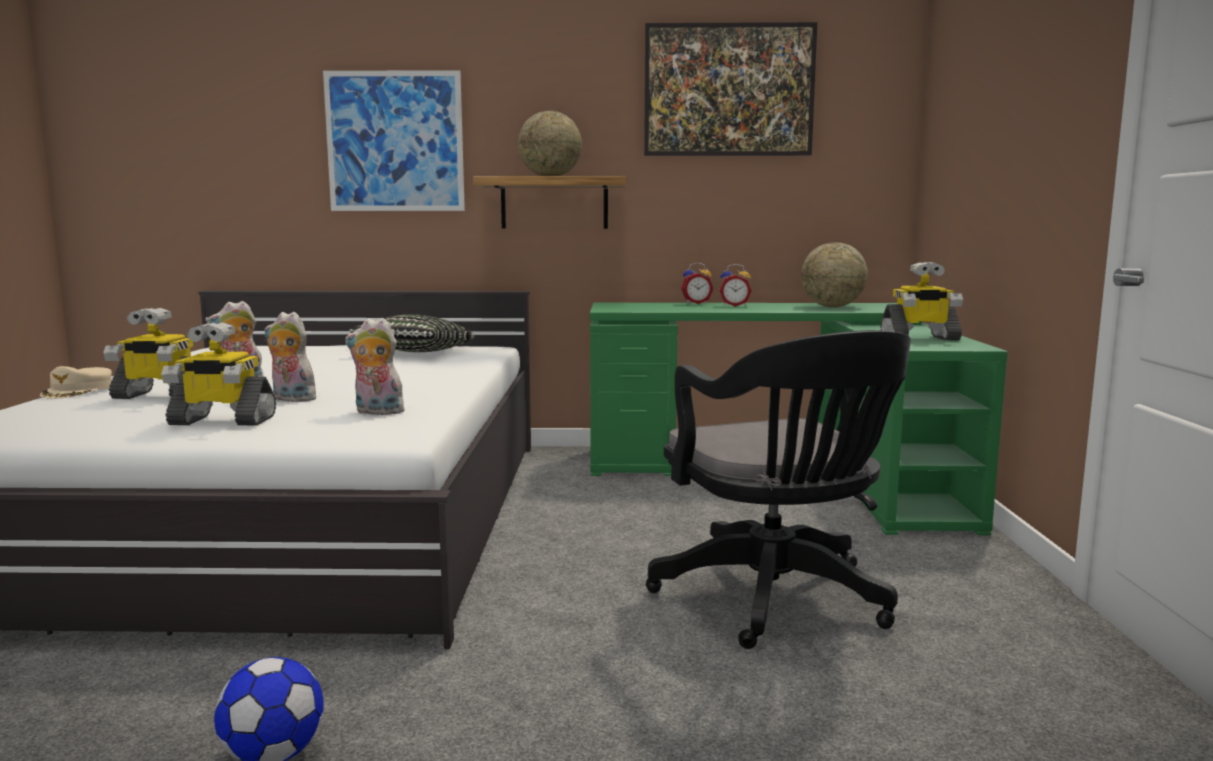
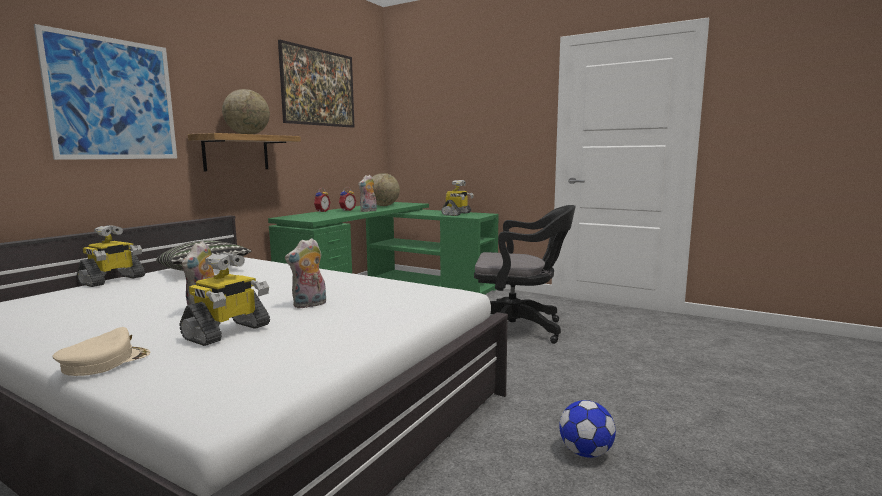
camera: 60 degrees left, 0 degrees up
beige cap [40,366,112,399] -> beige cap turned 90 degrees counterclockwise [52,327,151,376]
toy robot [161,323,276,426] -> toy robot moved to [77,225,145,287]
plush toy [345,318,405,415] -> plush toy moved to [358,175,377,212]

